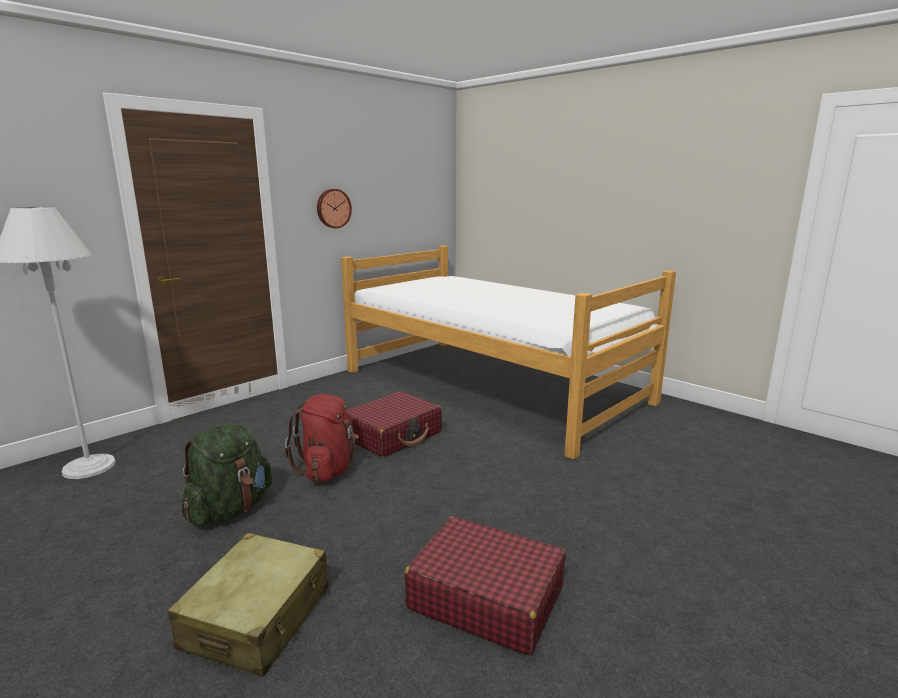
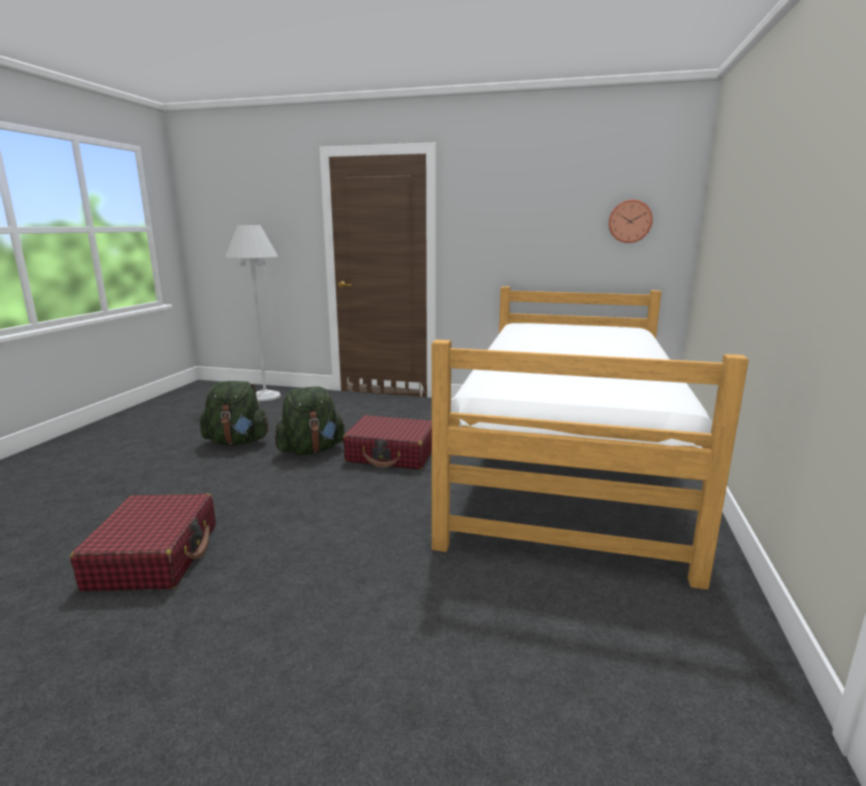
camera: 60 degrees right, 0 degrees up
beige suitcase [167,533,329,677] -> none
red backpack [285,394,359,482] -> green backpack [274,386,345,455]
wall clock [317,189,352,228] -> wall clock moved to [608,200,653,243]

